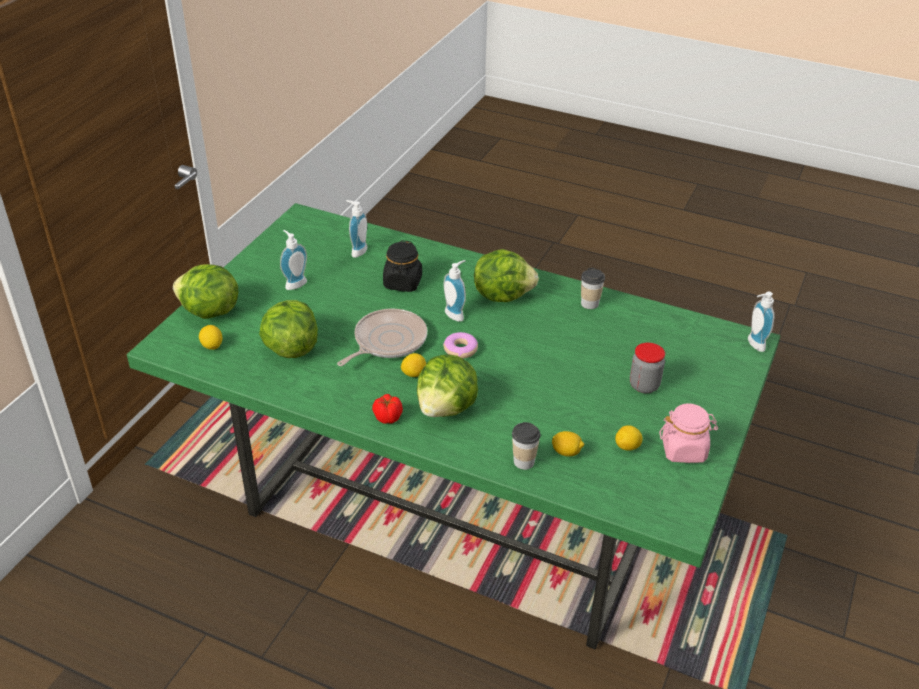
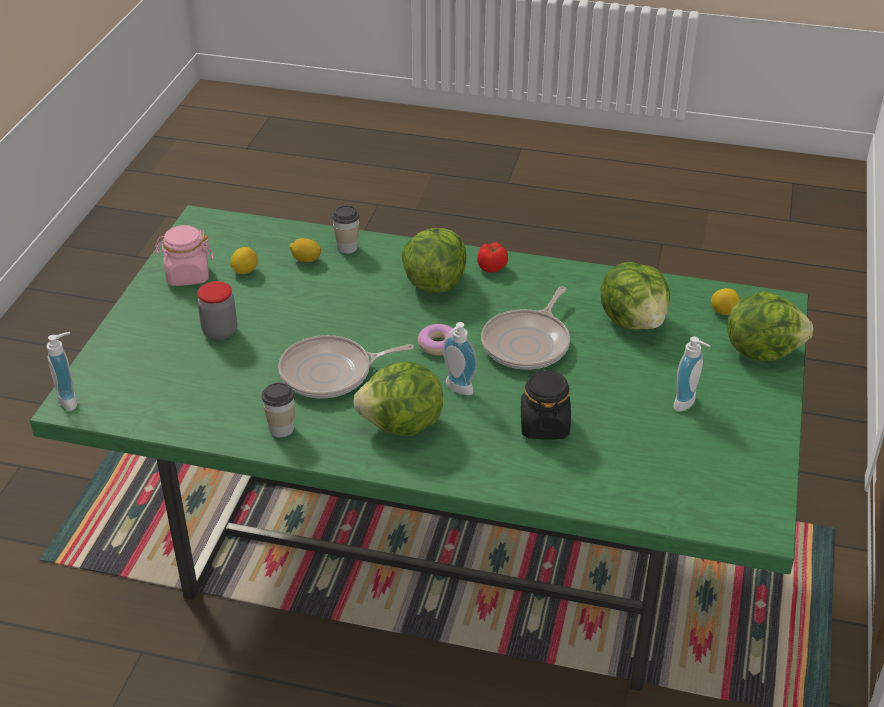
camera: 170 degrees right, 0 degrees up
soap dispenser [346,200,368,258] -> none
lemon [401,353,426,377] -> none
none -> frying pan [278,335,414,399]

